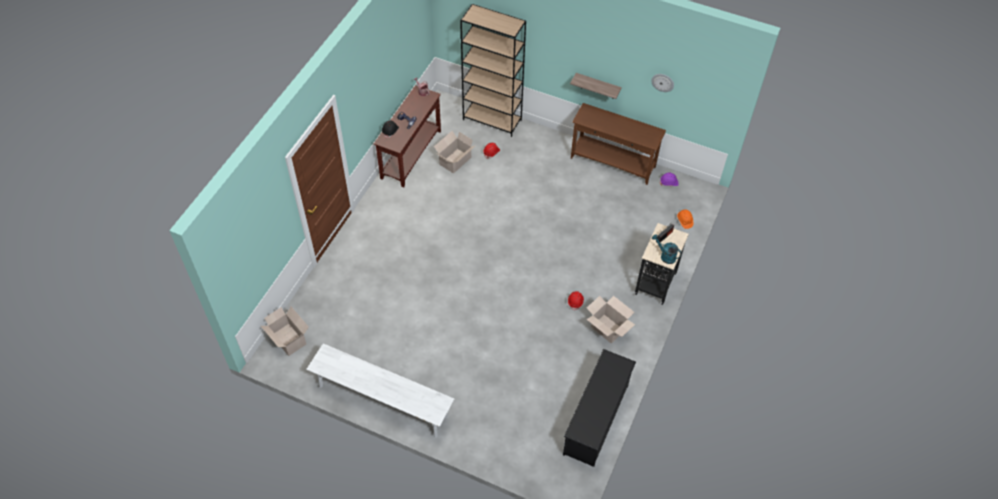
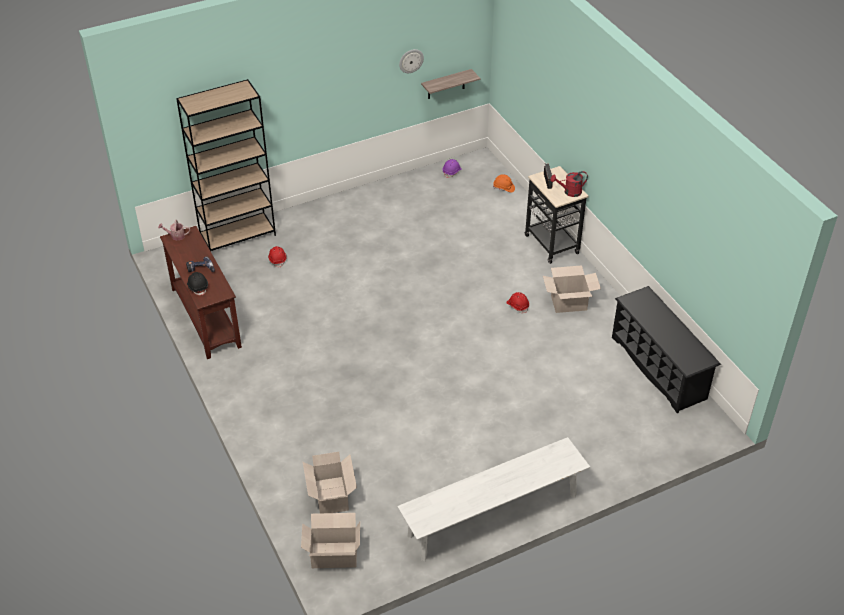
camera: 50 degrees left, 10 degrees down
cardboard box [434,131,475,174] -> cardboard box moved to [303,452,357,513]
shelf [570,73,622,99] -> shelf moved to [421,69,480,99]
brown console table [571,103,666,185] -> none
turquoise watering can [652,234,682,264] -> red watering can [550,171,588,197]

